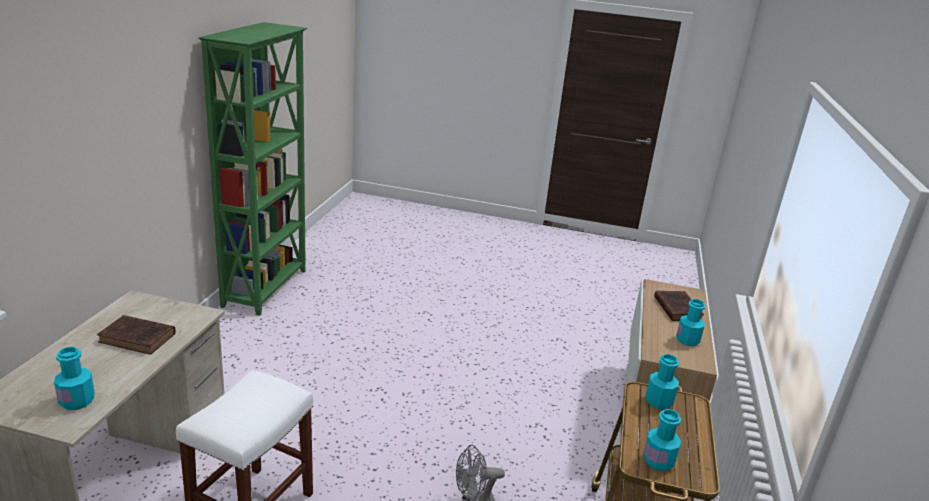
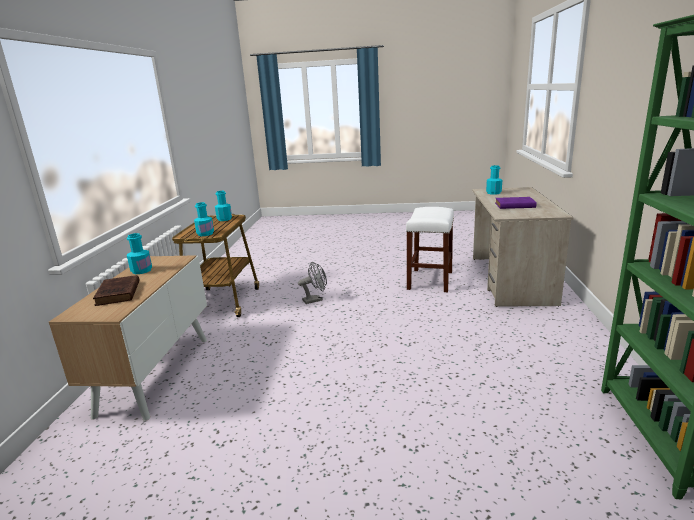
camera: 175 degrees right, 5 degrees down
brown book [97,315,176,355] -> purple book [495,197,537,209]

